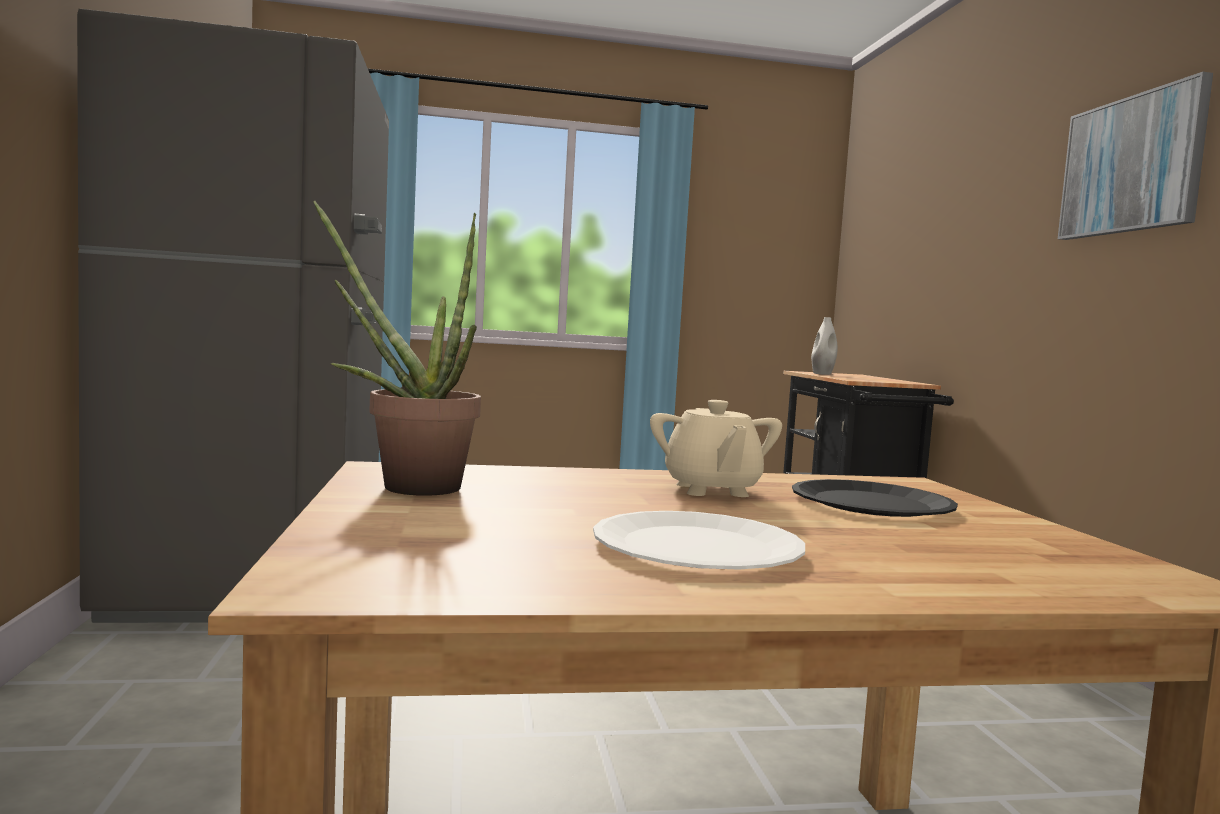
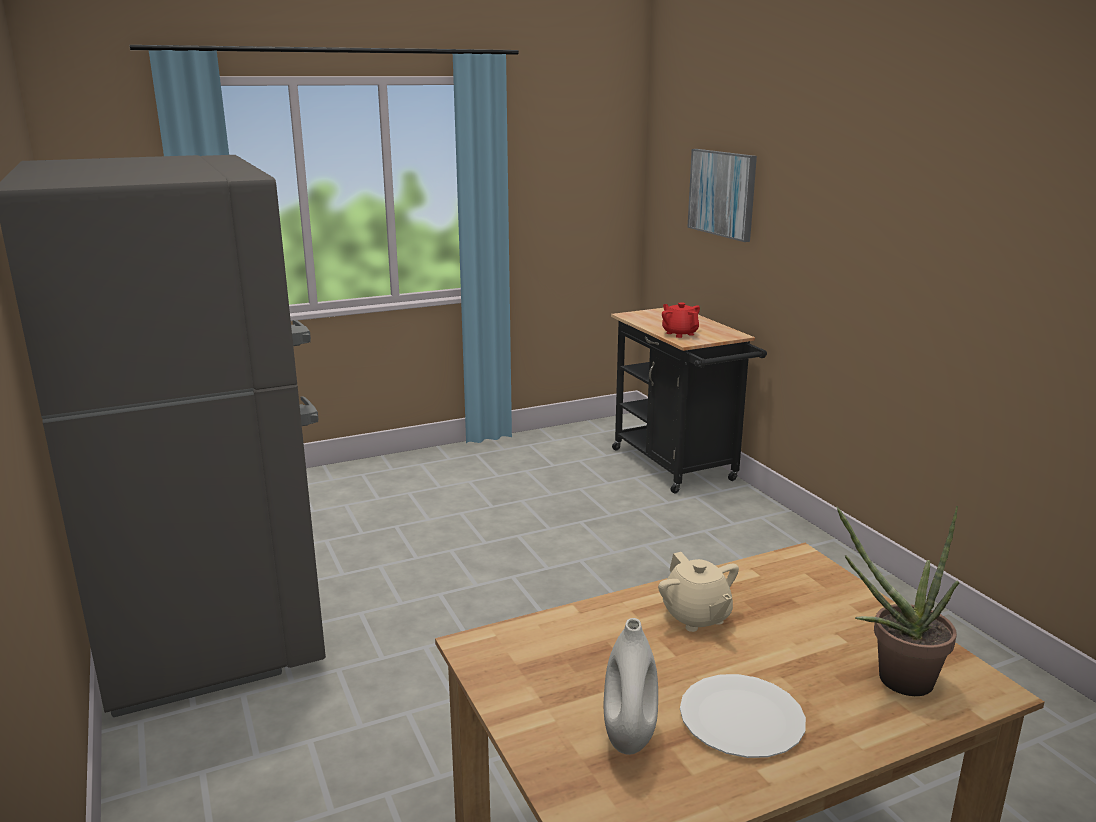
camera: 15 degrees left, 15 degrees up
potted plant [313,201,481,496] -> potted plant moved to [837,506,959,696]
black plate [792,479,958,517] -> none
white vase [811,317,838,375] -> white vase moved to [604,618,658,755]
picture [1058,72,1213,240] -> picture moved to [687,149,757,242]
none -> red teapot [662,302,700,338]

